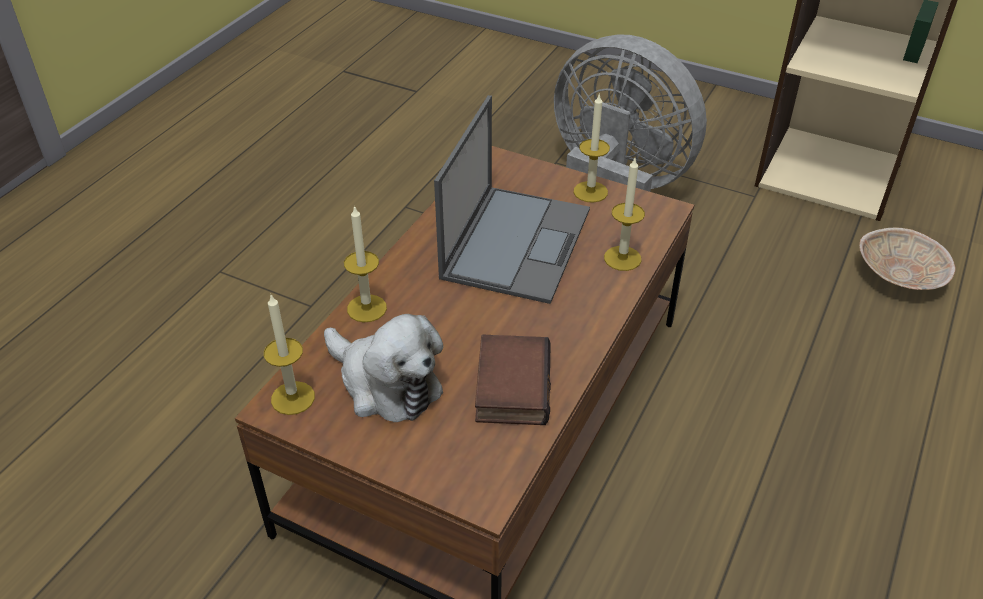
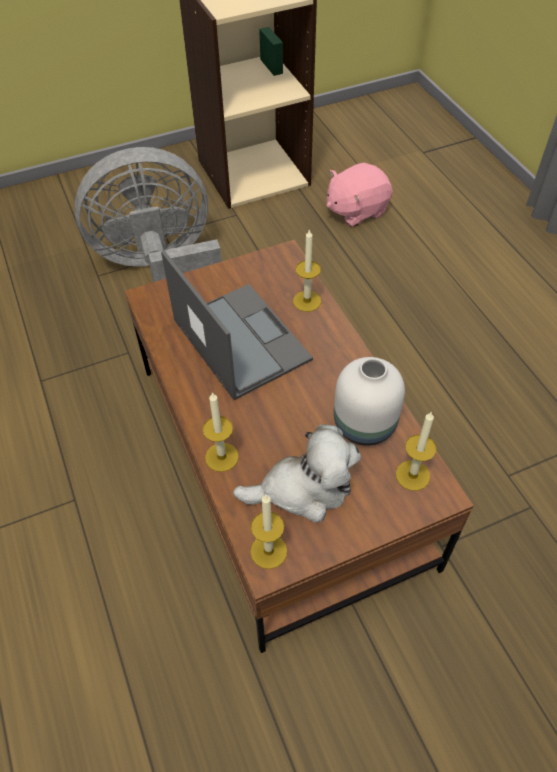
camera: 50 degrees left, 10 degrees up
book [475,335,551,425] -> white vase [334,357,405,446]
candle [573,93,610,203] -> candle moved to [396,411,437,491]
beige bowl [859,228,956,290] -> pink plush toy [327,163,393,227]

